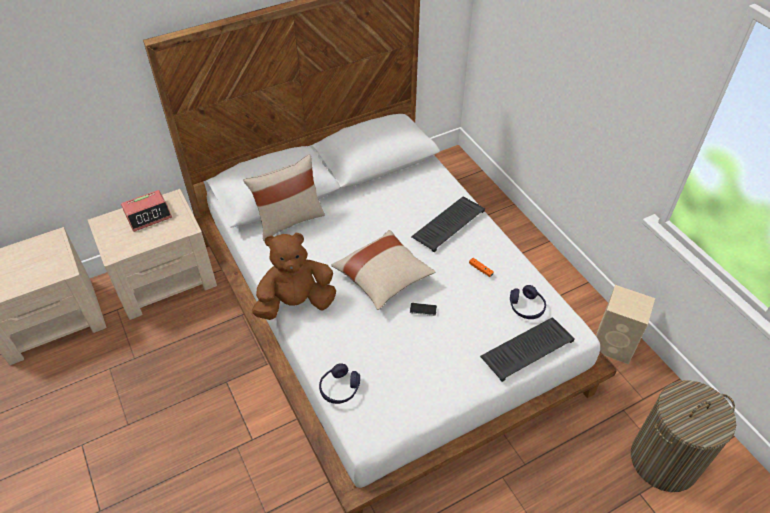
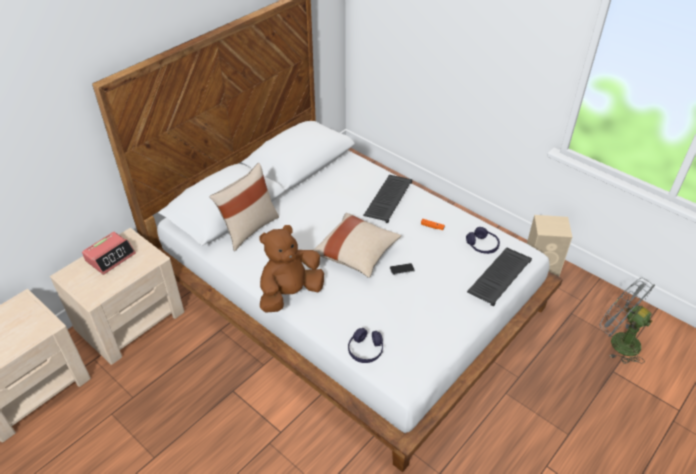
camera: 20 degrees left, 5 degrees down
laundry basket [631,380,736,492] -> grey fan [600,278,655,364]

